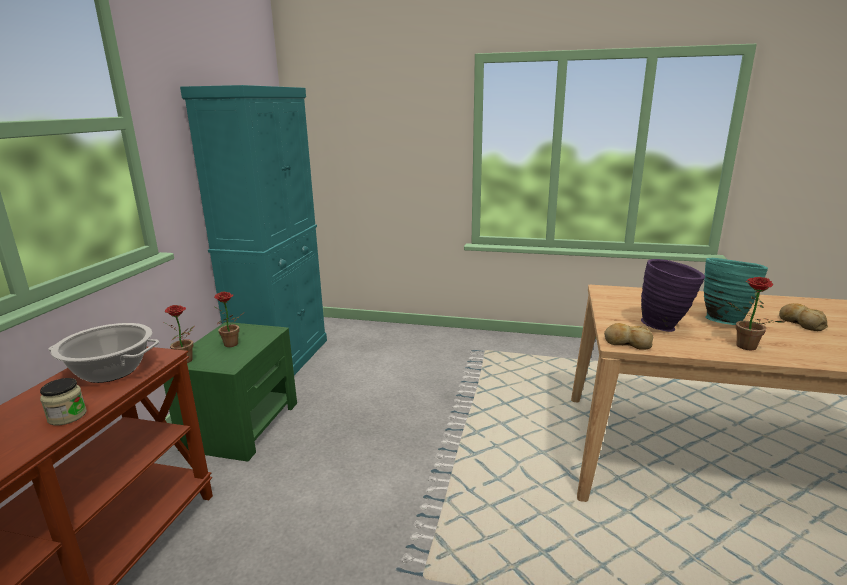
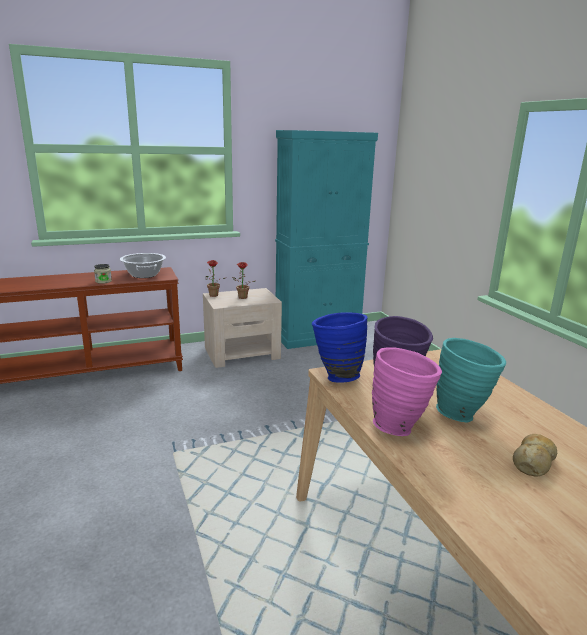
camera: 55 degrees right, 0 degrees up
green nightstand [164,322,297,461] -> beige nightstand [203,288,282,368]
bread [604,323,653,350] -> blue vase [312,312,367,383]
potted plant [726,277,784,350] -> pink vase [372,348,442,436]

